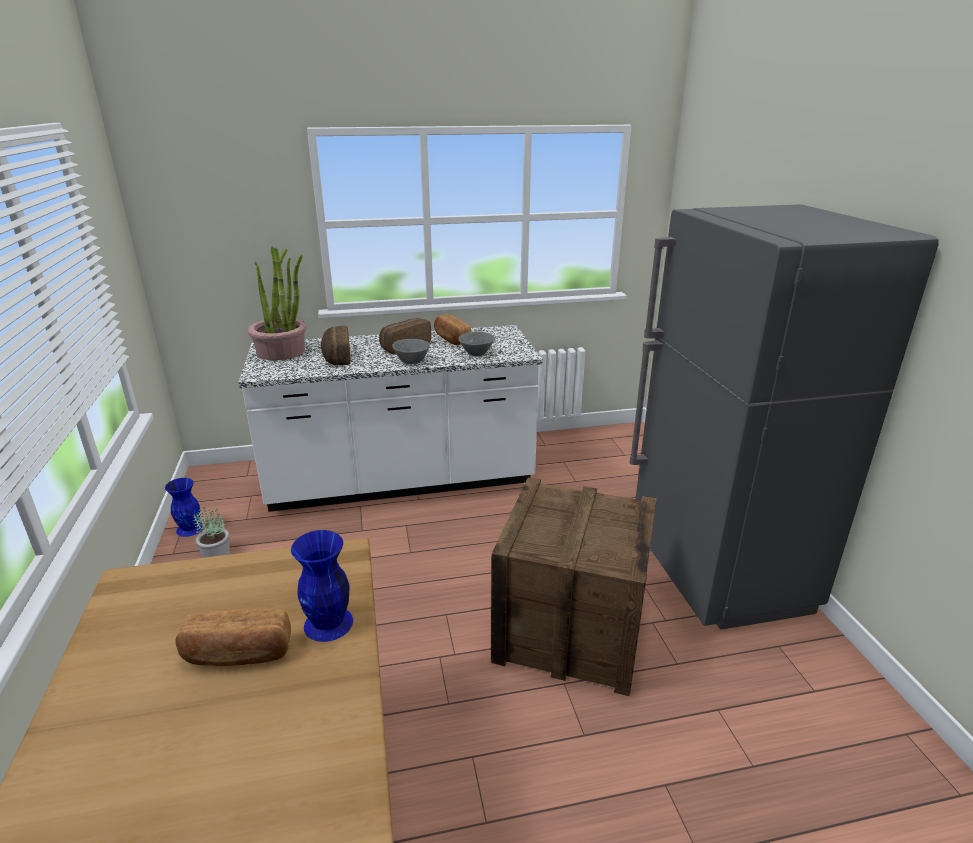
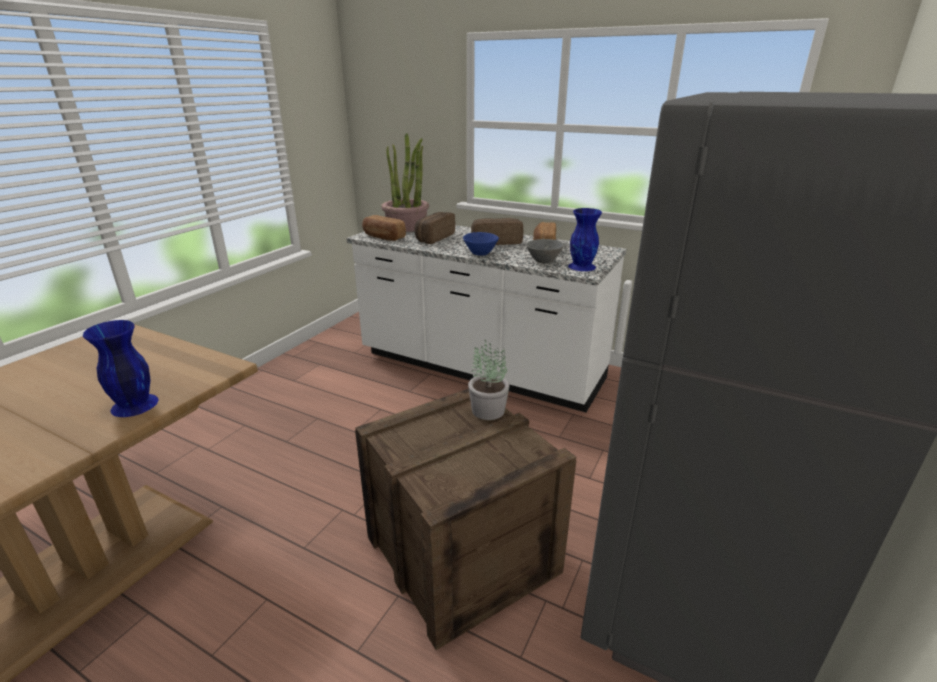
camera: 40 degrees right, 0 degrees up
blue vase [165,478,204,537] -> blue vase moved to [568,208,602,271]
bread [175,609,291,666] -> bread moved to [362,215,406,241]
potted plant [193,506,230,558] -> potted plant moved to [468,340,509,420]
grey bowl [392,339,430,364] -> blue bowl [463,232,499,256]

